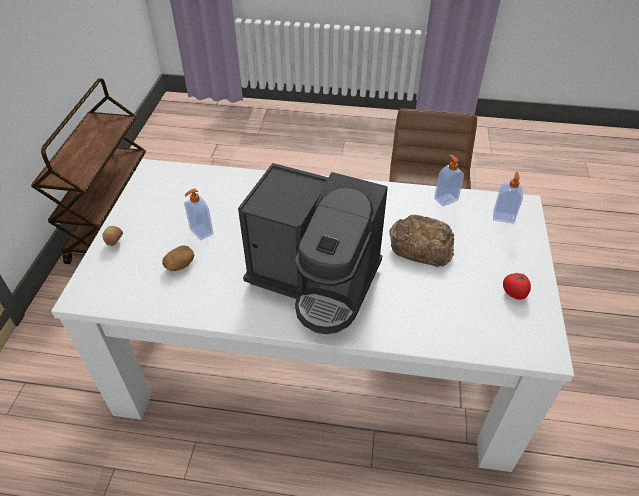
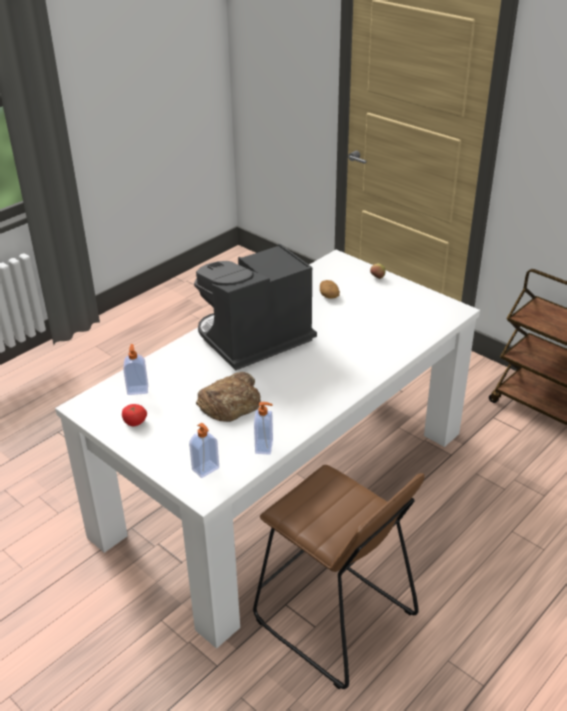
camera: 125 degrees right, 10 degrees down
soap dispenser [184,189,213,240] -> soap dispenser moved to [123,344,148,395]

